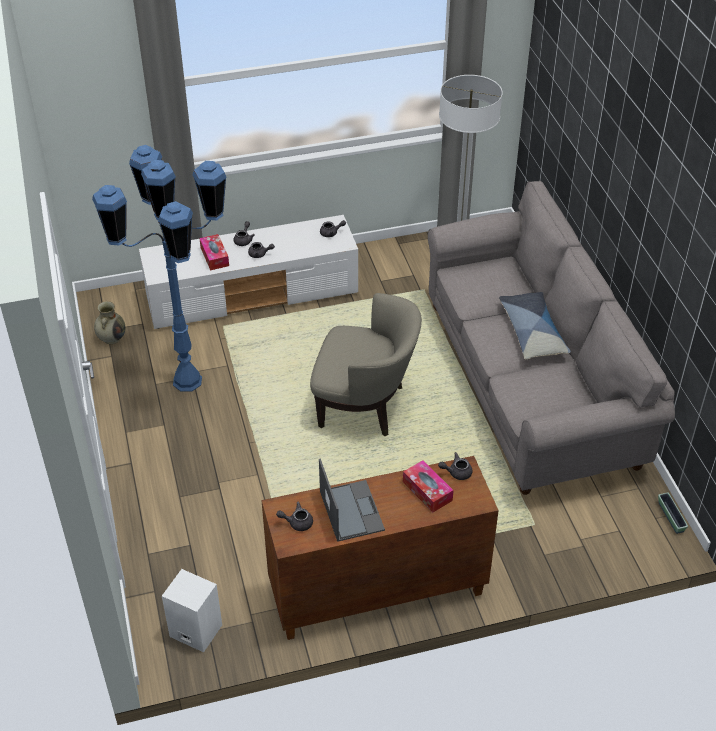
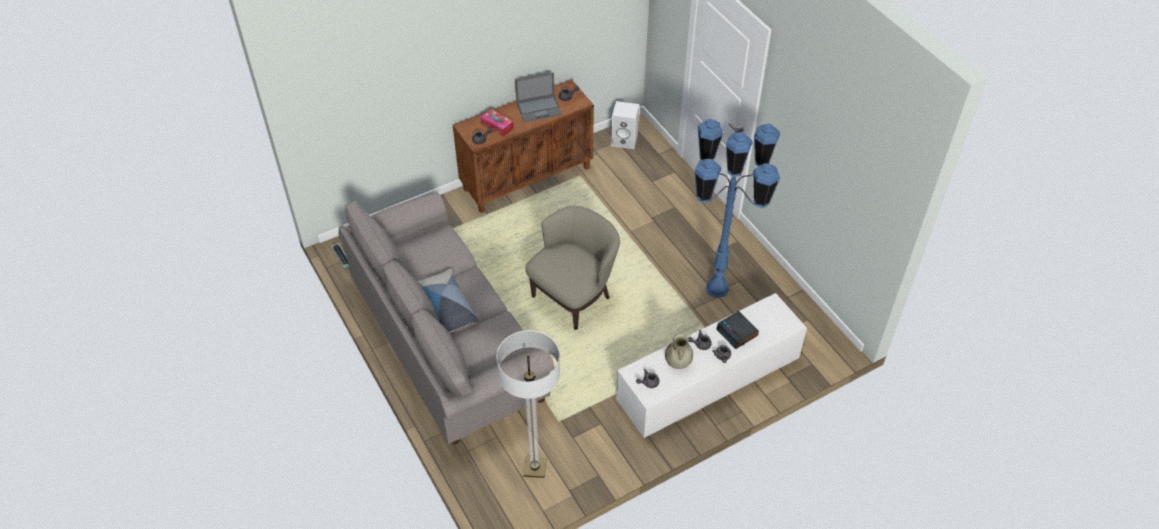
camera: 165 degrees right, 5 degrees up
beige vase [94,301,126,344] -> beige vase moved to [665,334,693,369]
tissue box [199,234,229,270] -> alarm clock [716,311,759,349]
beige armchair [310,293,422,437] -> beige armchair turned 135 degrees clockwise [525,206,620,330]
laptop [319,458,385,542] -> laptop turned 75 degrees counterclockwise [515,73,562,122]

